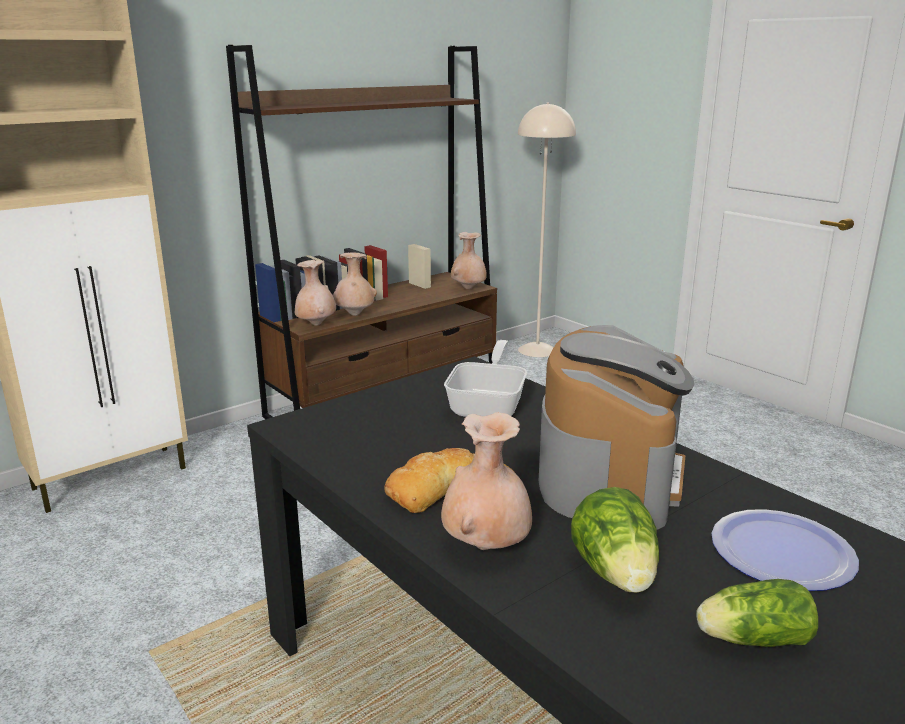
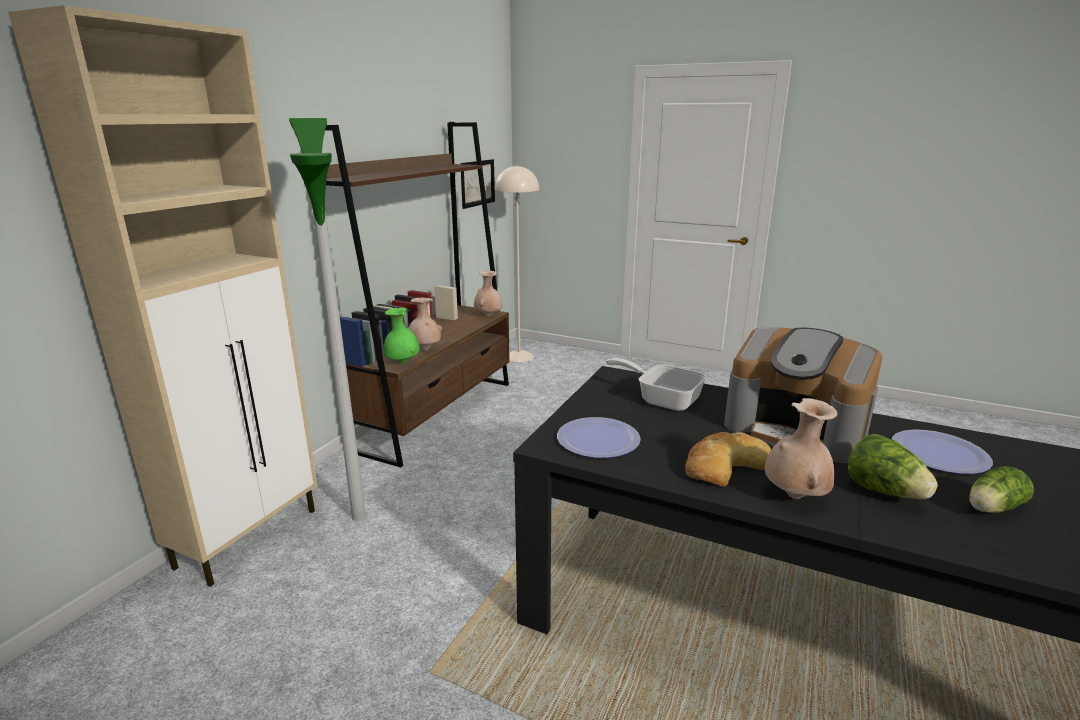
camera: 25 degrees left, 0 degrees up
beige vase [295,260,336,326] -> green vase [383,308,420,364]
frying pan [444,340,527,417] -> frying pan turned 45 degrees counterclockwise [606,358,707,411]
coffee machine [539,325,695,530] -> coffee machine turned 135 degrees clockwise [724,327,882,463]
none -> floor lamp [289,118,366,521]
none -> picture [460,159,495,209]
none -> plate [557,417,641,458]

